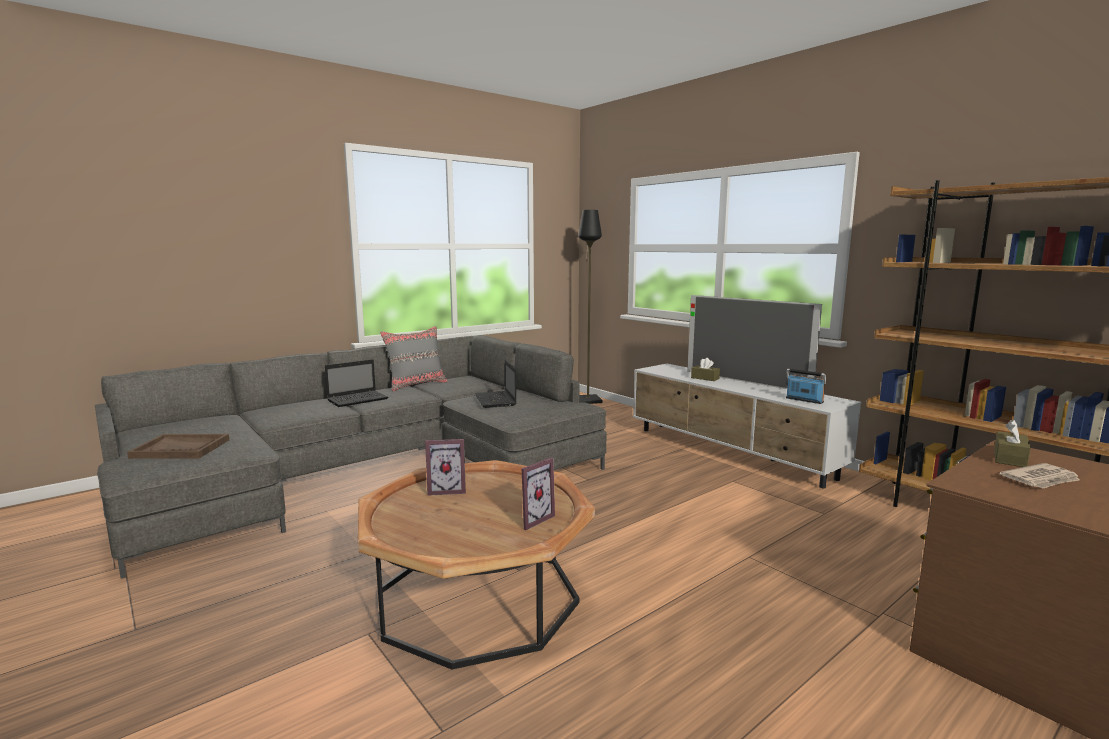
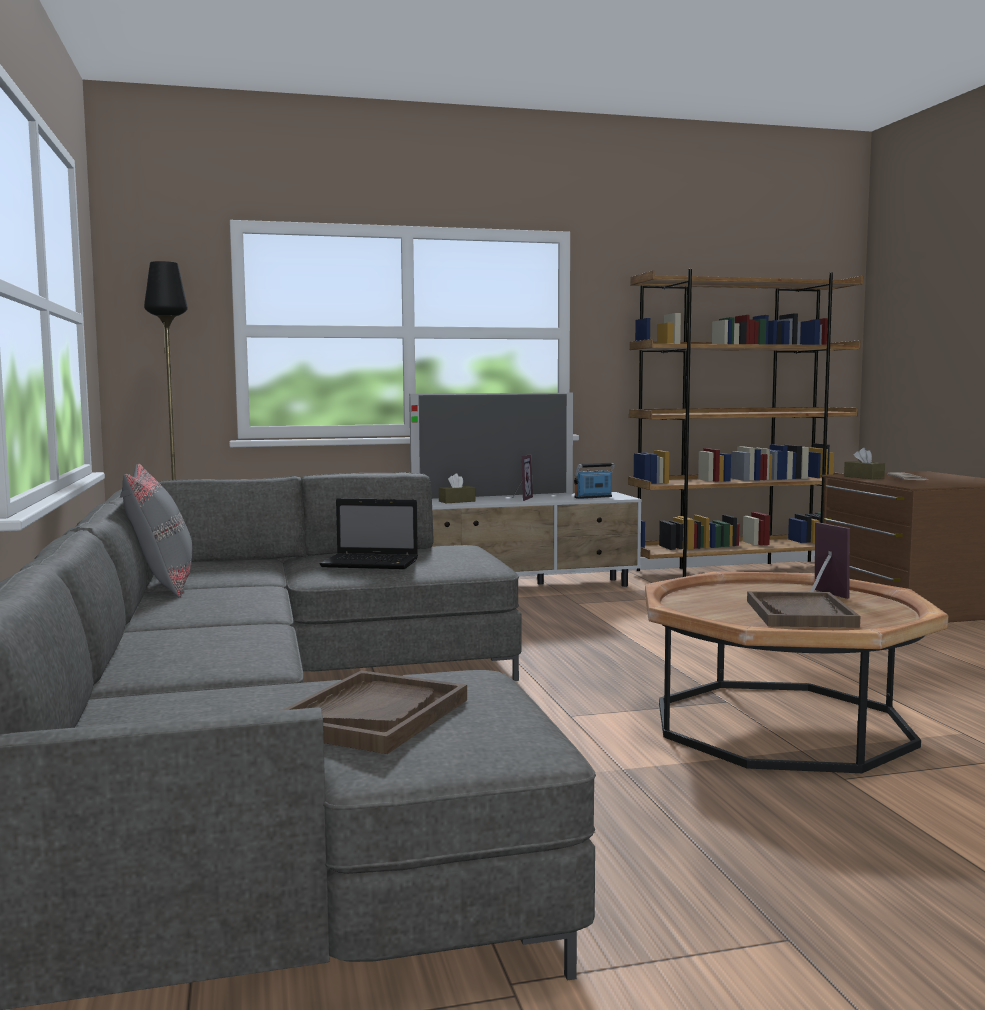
camera: 65 degrees left, 5 degrees down
laptop [325,359,388,407] -> none
picture frame [425,439,466,496] -> picture frame moved to [512,454,533,501]
none -> brown tray [747,591,860,628]

